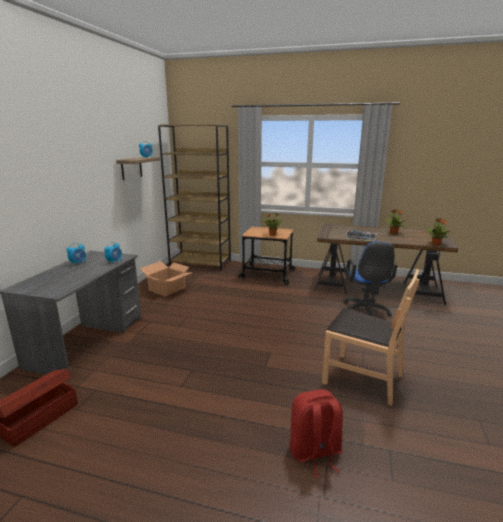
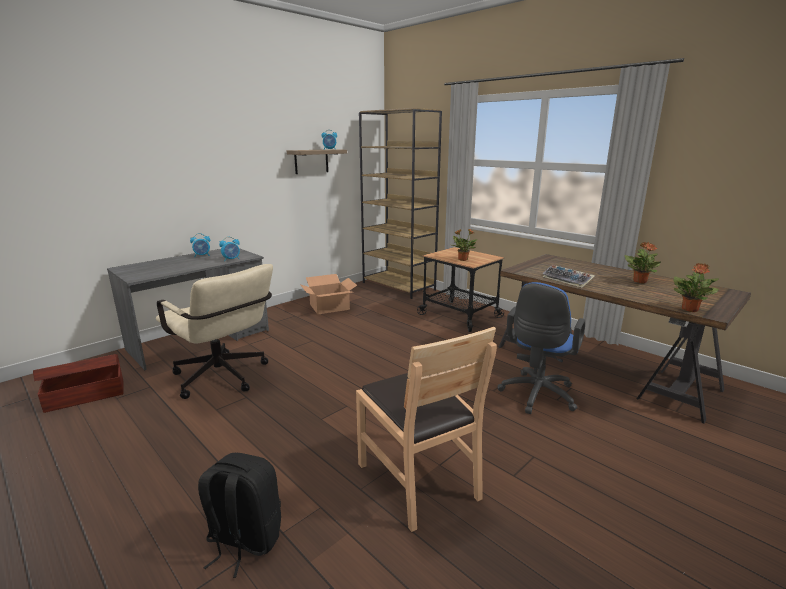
camera: 30 degrees right, 0 degrees up
red backpack [290,389,343,478] -> black backpack [198,453,281,578]
none -> beige office chair [156,264,273,399]

